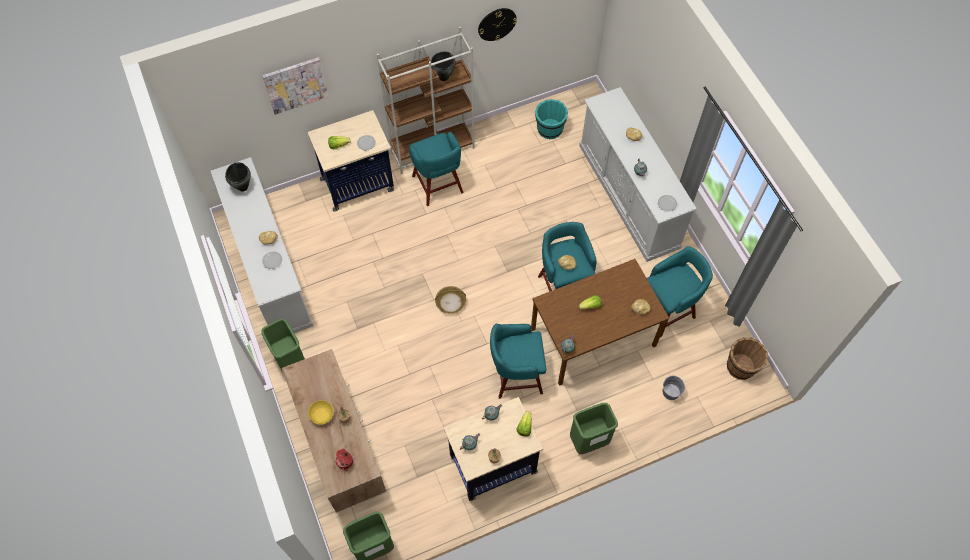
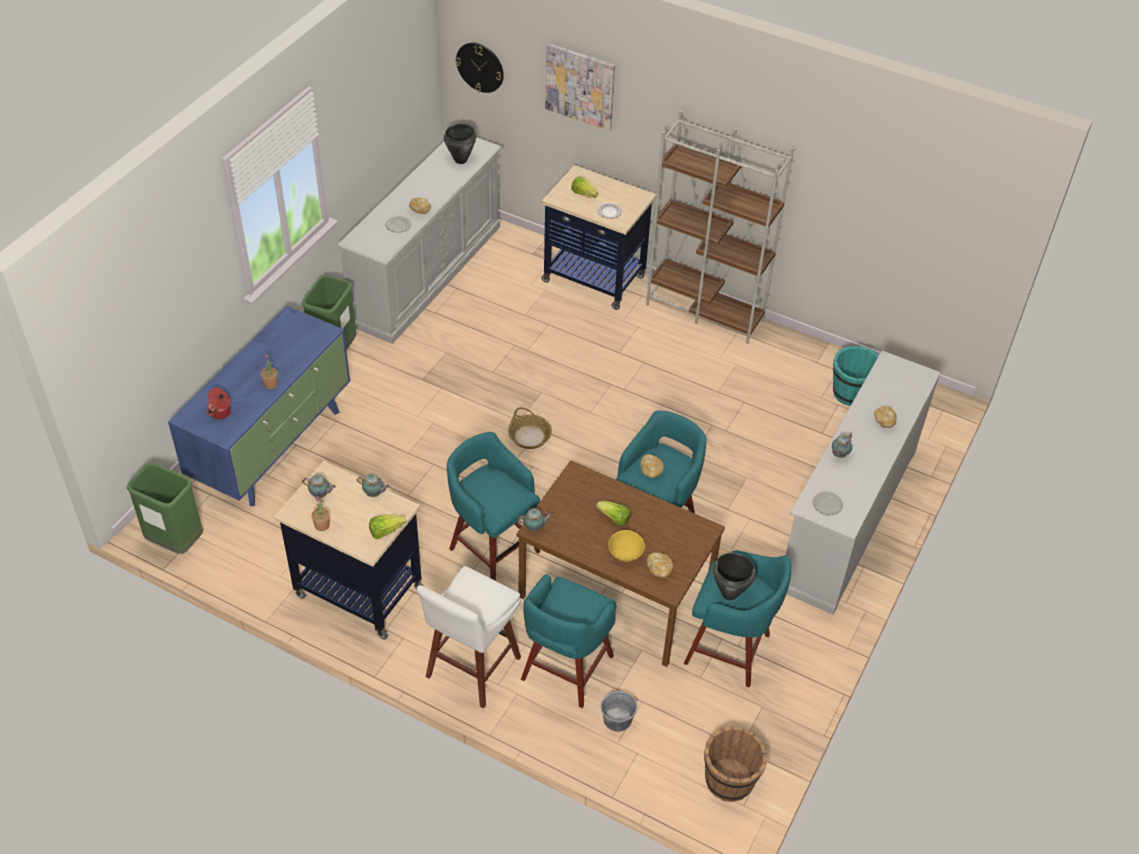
camera: 50 degrees right, 15 degrees down
green dresser [282,349,387,513] -> blue dresser [168,306,350,506]
yellow bowl [308,400,334,425] -> yellow bowl moved to [608,530,645,562]
turquoise stool [409,132,464,206] -> turquoise stool moved to [521,574,617,708]
black cooking pot [431,51,456,81] -> black cooking pot moved to [713,553,756,600]
wall clock [478,8,517,41] -> wall clock moved to [455,42,504,93]
green trash can [570,403,618,454] -> white stool [417,566,521,708]

